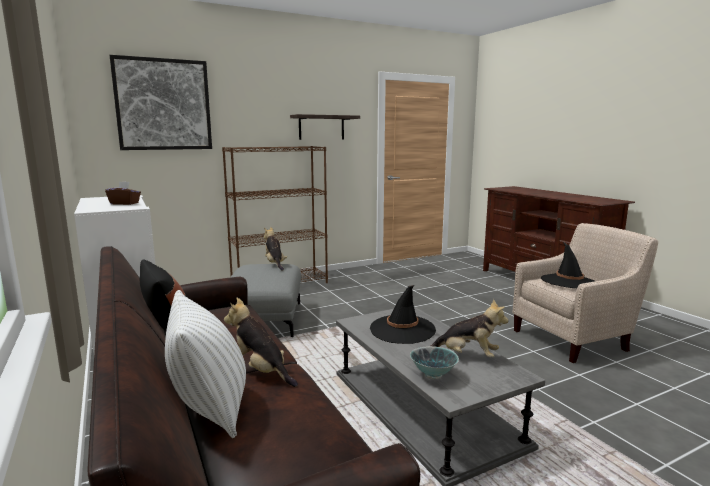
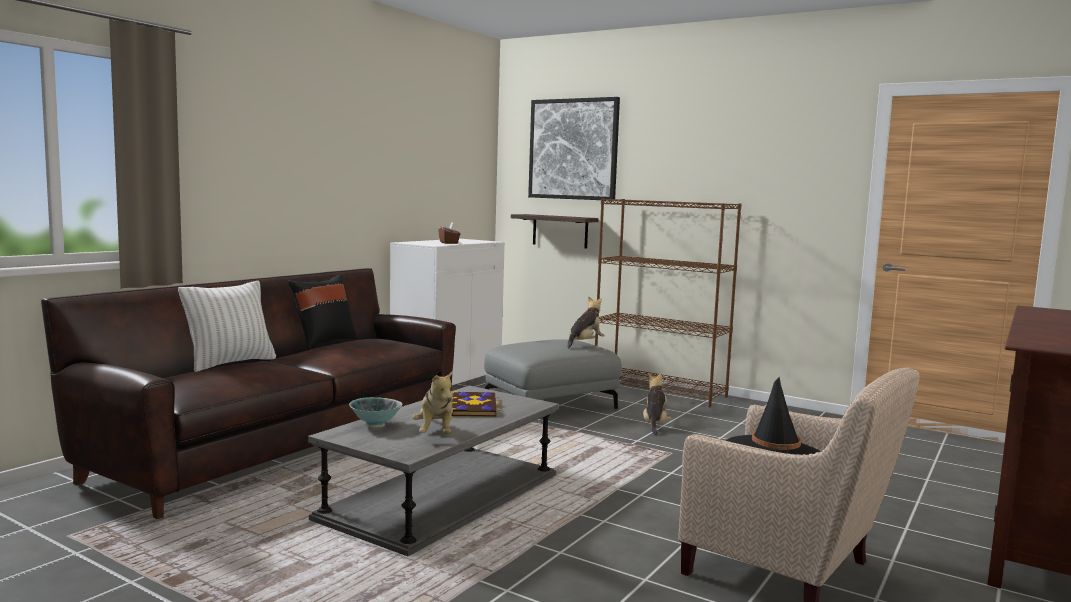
camera: 60 degrees right, 5 degrees down
plush toy [224,298,298,387] -> plush toy moved to [643,374,672,436]
shelf [290,114,360,140] -> shelf moved to [511,214,599,249]
black hat [370,285,436,344] -> book [452,391,501,417]

